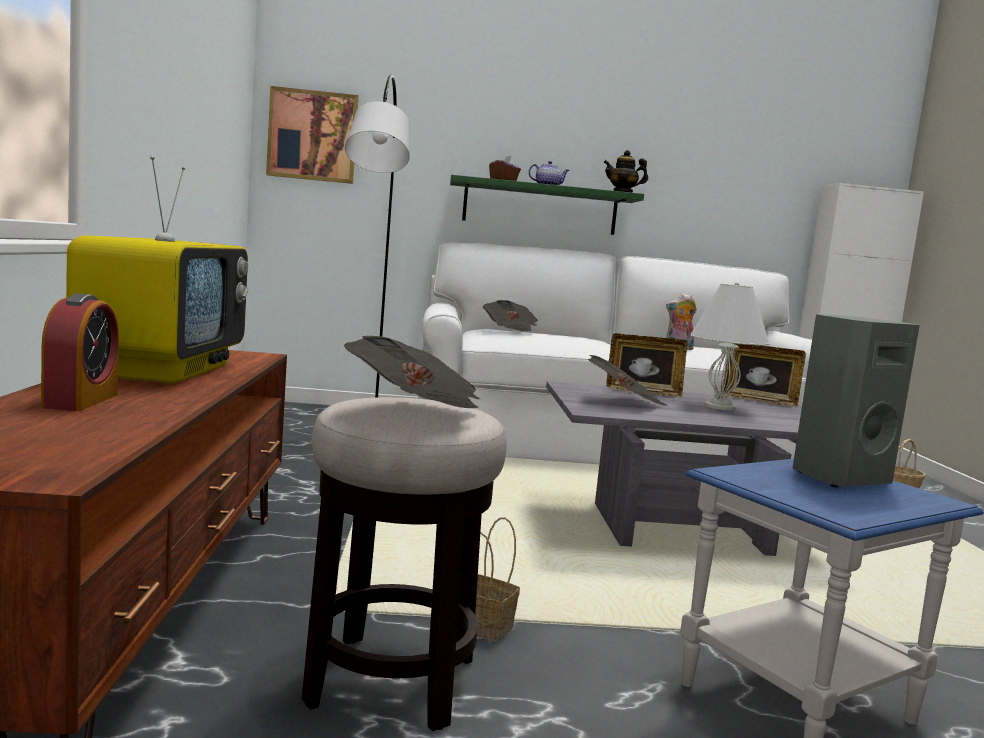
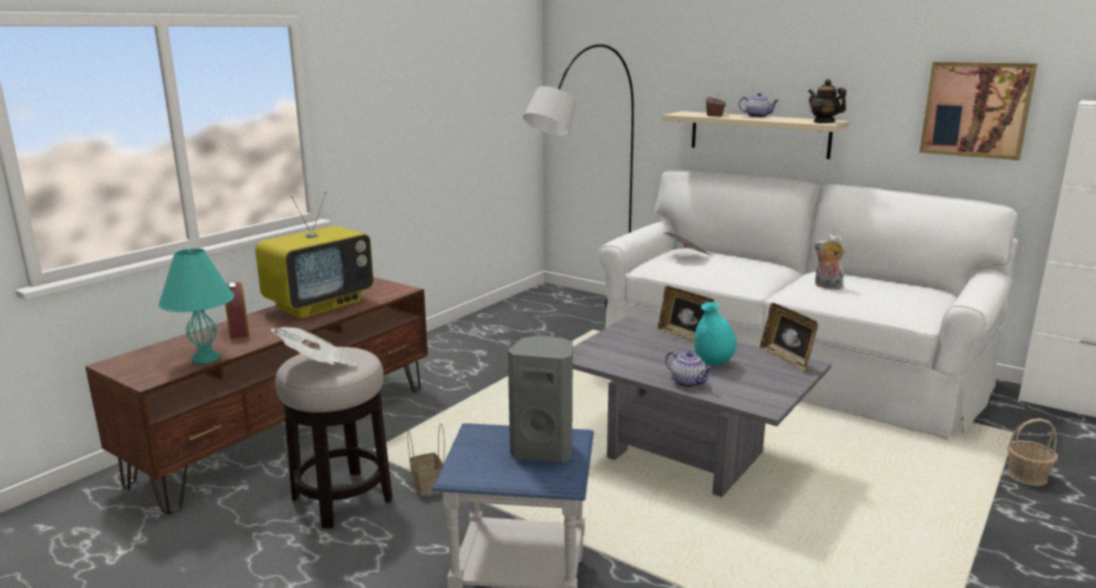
camera: 40 degrees right, 10 degrees up
alarm clock [41,293,119,411] -> alarm clock turned 120 degrees clockwise [225,281,249,339]
picture [266,86,359,184] -> picture moved to [920,62,1038,160]
green shelf [450,175,644,235] -> beige shelf [662,111,849,159]
newspaper [588,355,667,406] -> none
white table lamp [690,282,770,411] -> turquoise vase [694,302,737,366]
none -> turquoise table lamp [158,248,234,364]
none -> teapot [665,351,713,388]

